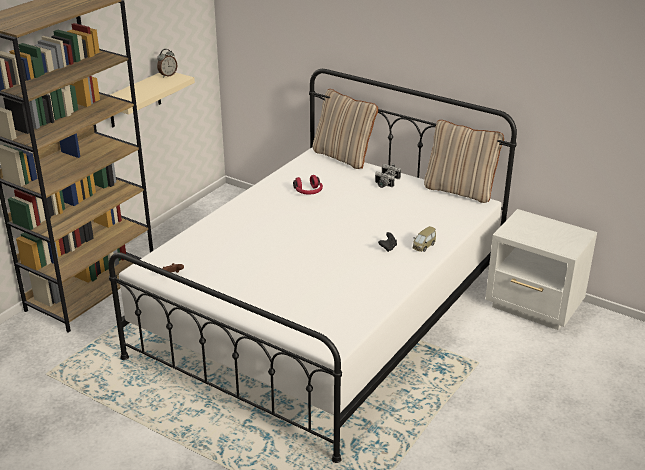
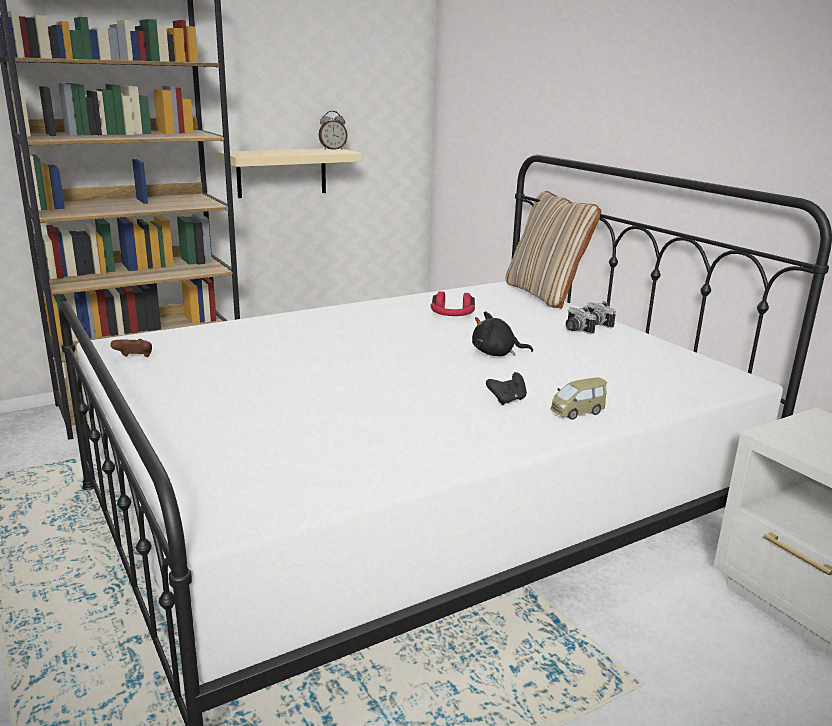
camera: 25 degrees right, 10 degrees down
beige pillow [424,120,504,203] -> none
none -> black plush toy [472,311,533,356]

